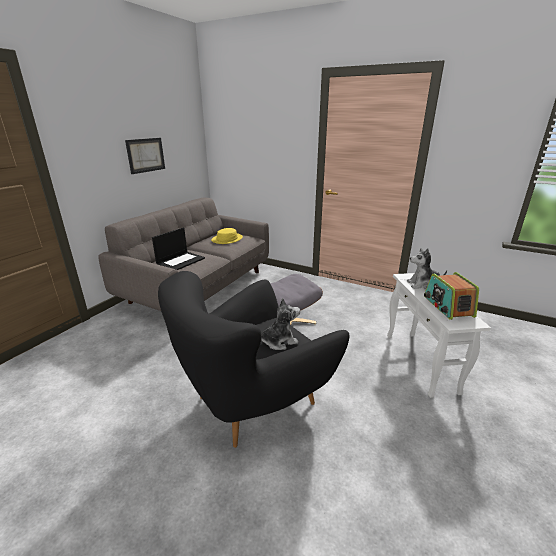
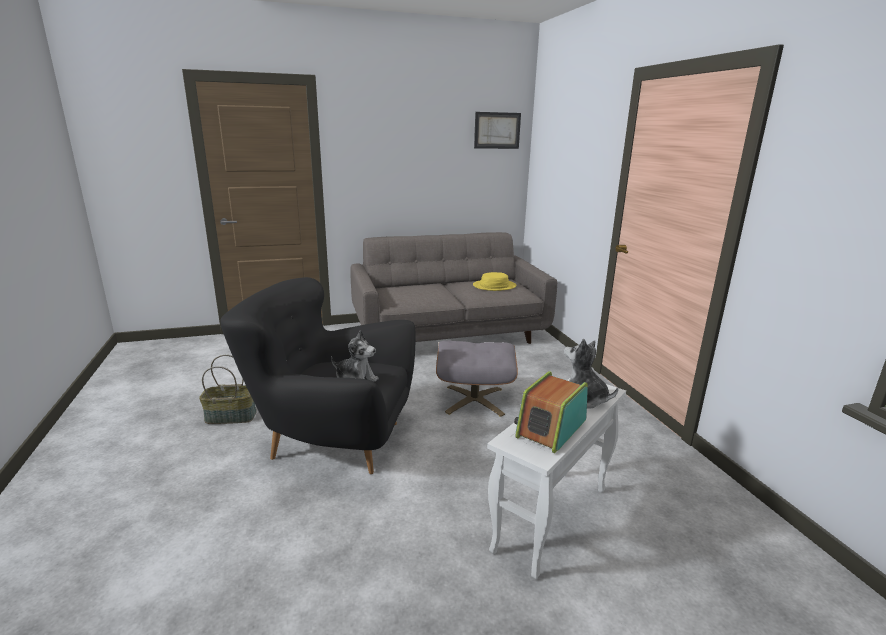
camera: 45 degrees right, 5 degrees down
picture [125,138,165,174] -> picture moved to [474,112,521,149]
laptop [152,227,205,270] -> none
none -> basket [199,355,257,424]

